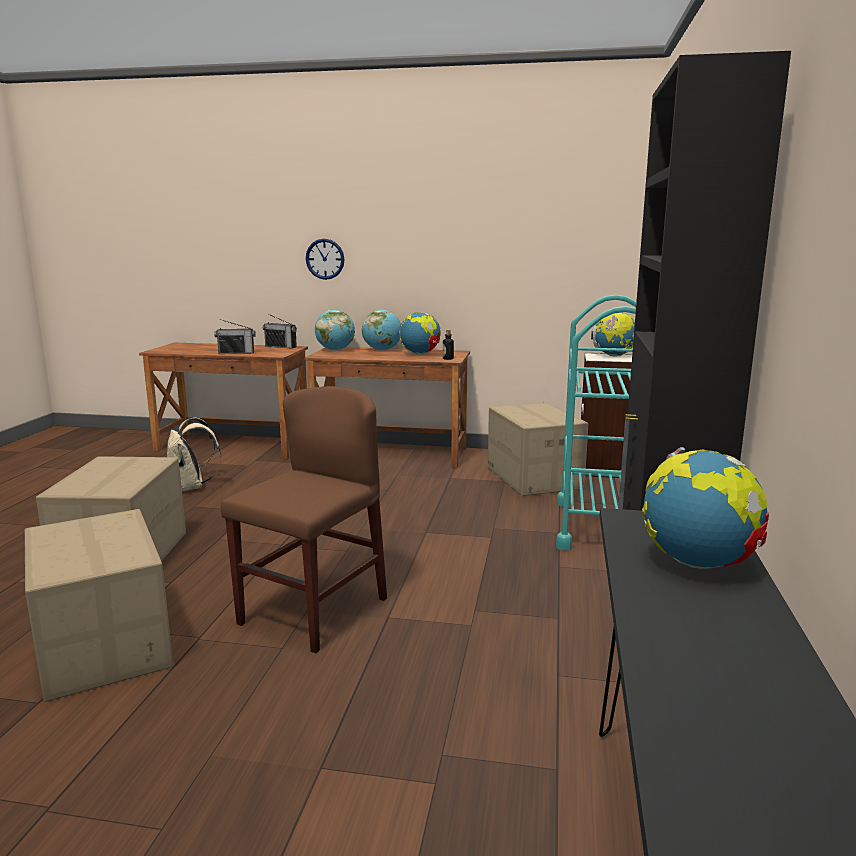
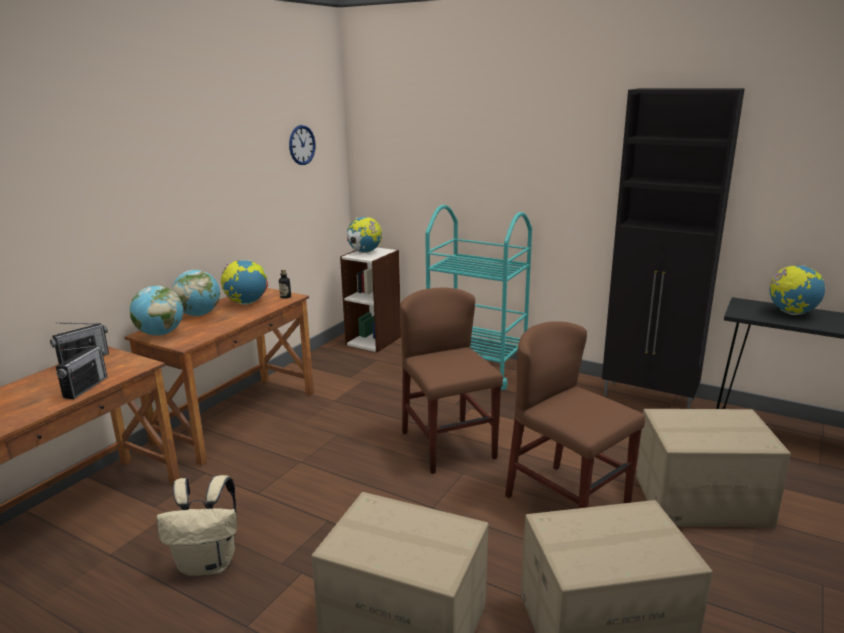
camera: 70 degrees left, 5 degrees up
wall clock [306,239,344,280] -> wall clock moved to [289,125,316,165]
cardboard box [488,403,588,496] -> cardboard box moved to [636,409,791,528]
none -> brown chair [400,287,503,474]

